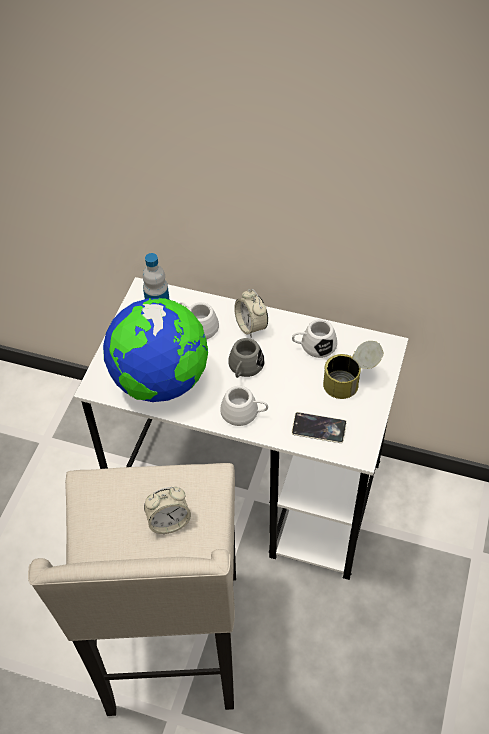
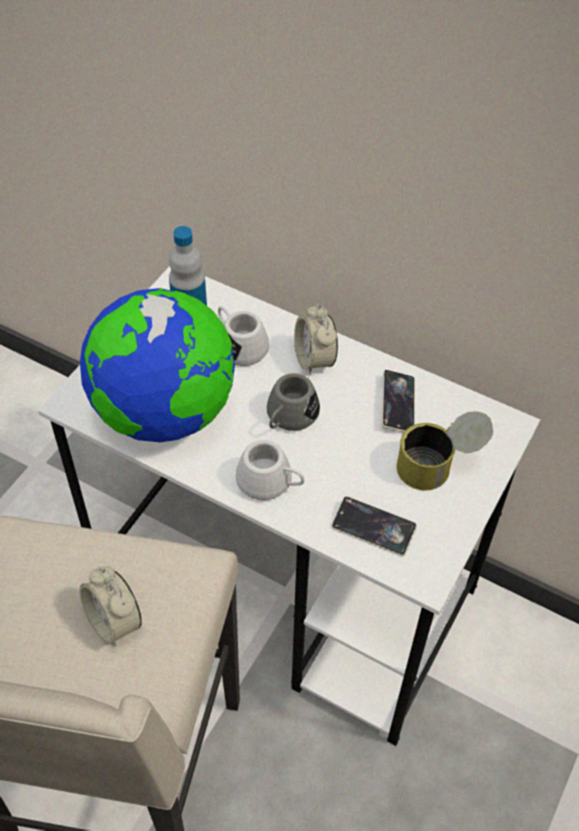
camera: 10 degrees right, 0 degrees up
alarm clock [144,487,191,534] -> alarm clock turned 60 degrees clockwise [79,566,142,646]
white mug [292,319,337,358] -> phone [381,370,415,433]

